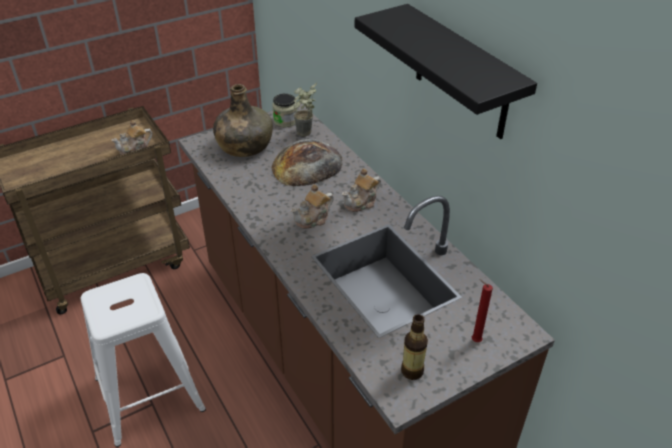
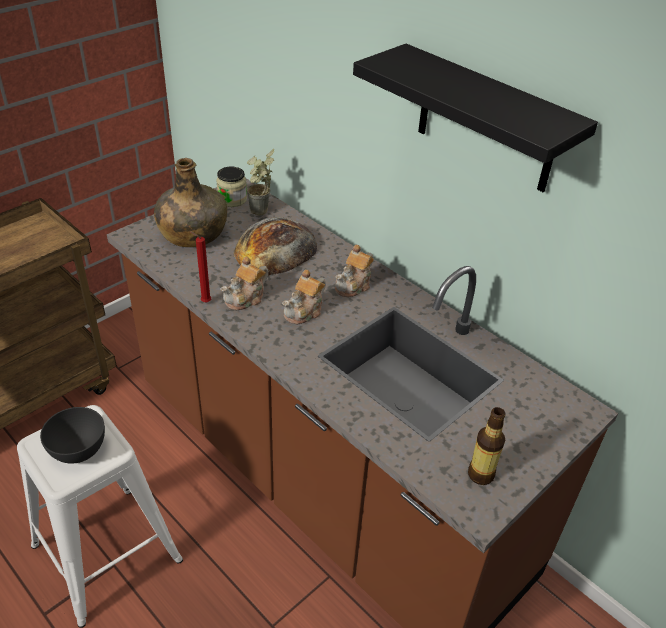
camera: 15 degrees left, 0 degrees up
teapot [111,120,153,155] -> teapot moved to [220,257,269,310]
red candle [472,279,493,342] -> red candle moved to [189,231,211,302]
none -> grey bowl [40,407,105,464]

